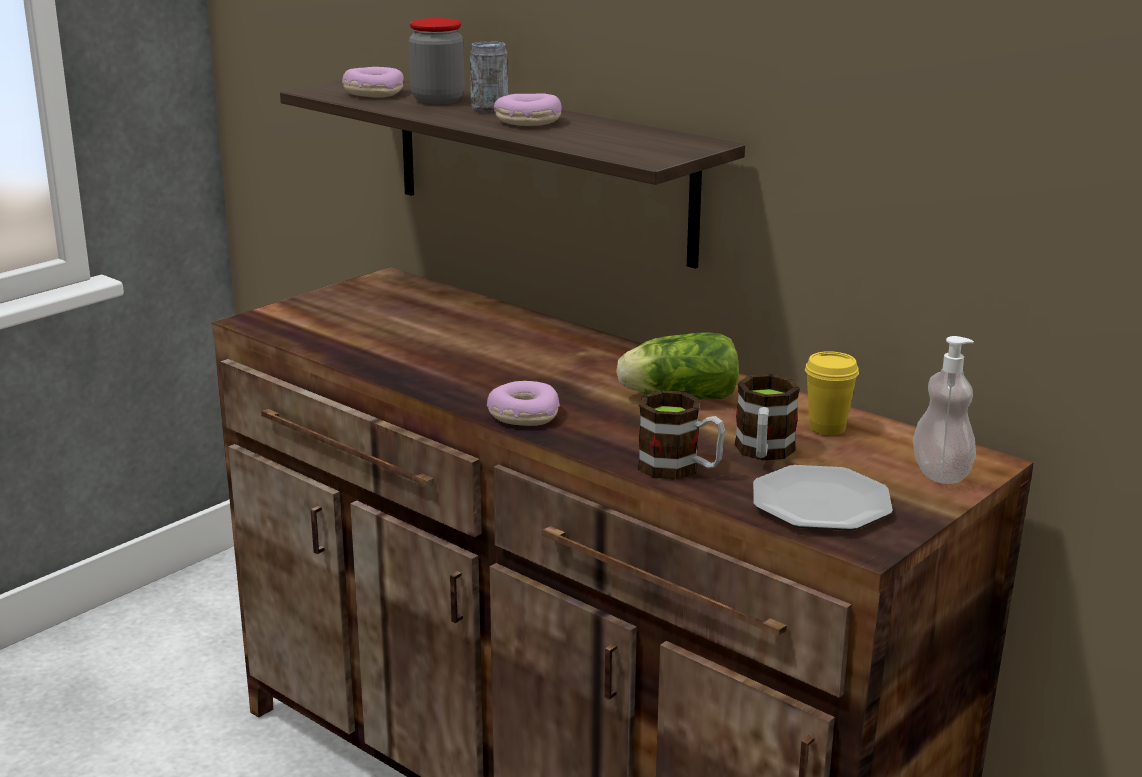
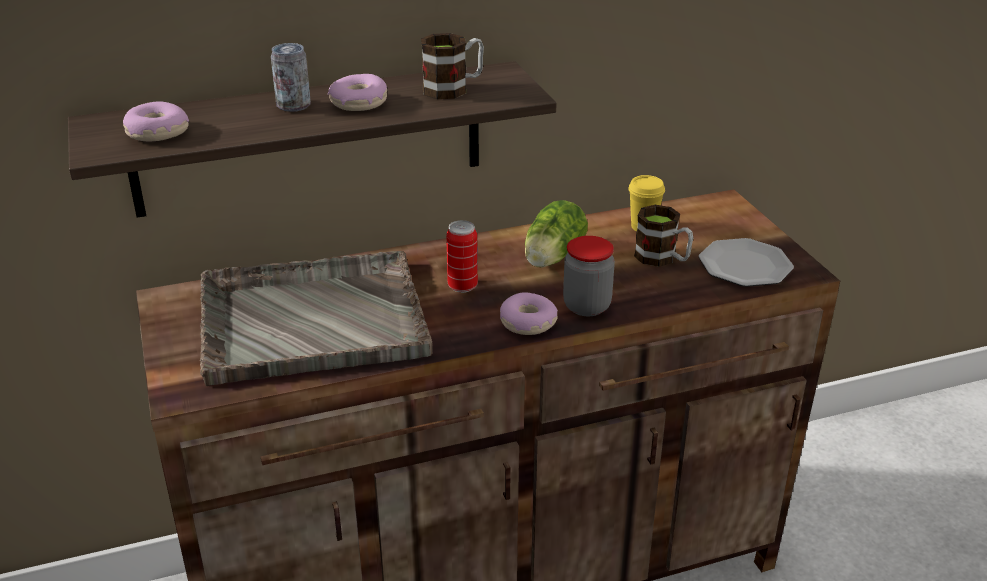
camera: 60 degrees left, 10 degrees up
jar [409,18,465,104] -> jar moved to [563,236,615,316]
mug [638,390,725,480] -> mug moved to [421,33,484,99]
soap dispenser [913,336,976,484] -> none
none -> grey tray [200,251,433,386]
none -> can [446,220,478,293]

